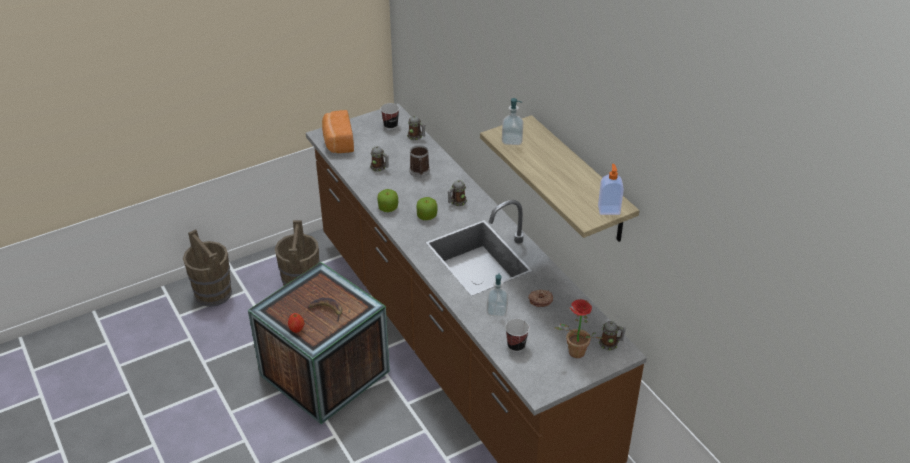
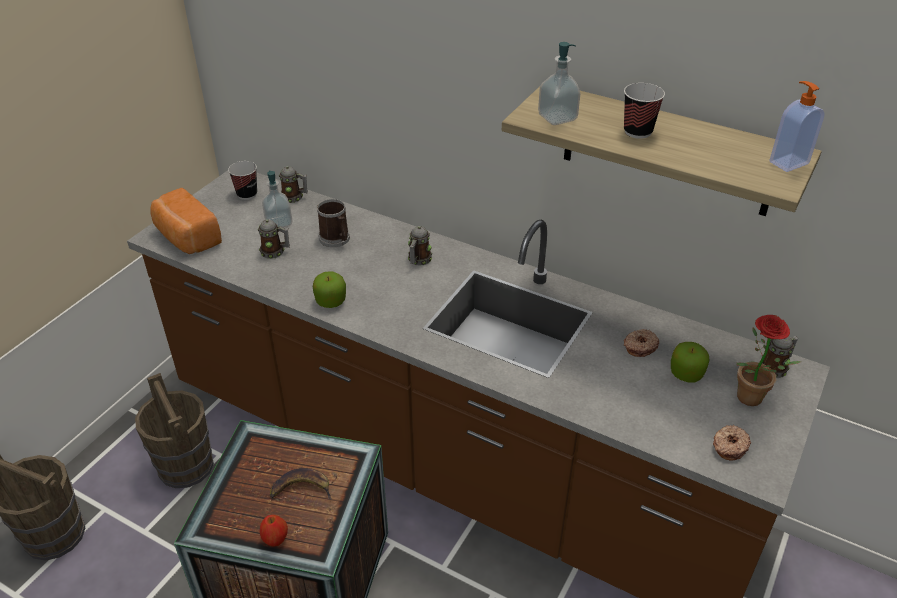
camera: 30 degrees left, 0 degrees up
apple [416,197,438,220] -> apple moved to [671,342,709,382]
soap dispenser [487,273,508,317] -> soap dispenser moved to [262,170,292,228]
cup [505,319,530,352] -> cup moved to [624,83,665,139]
none -> donut [713,425,751,460]

